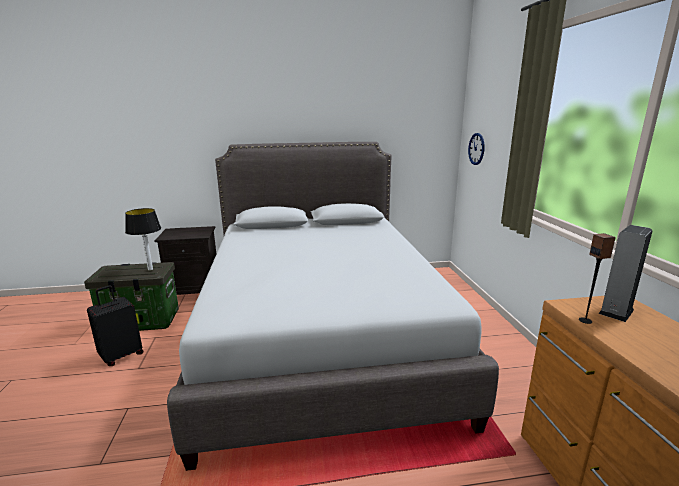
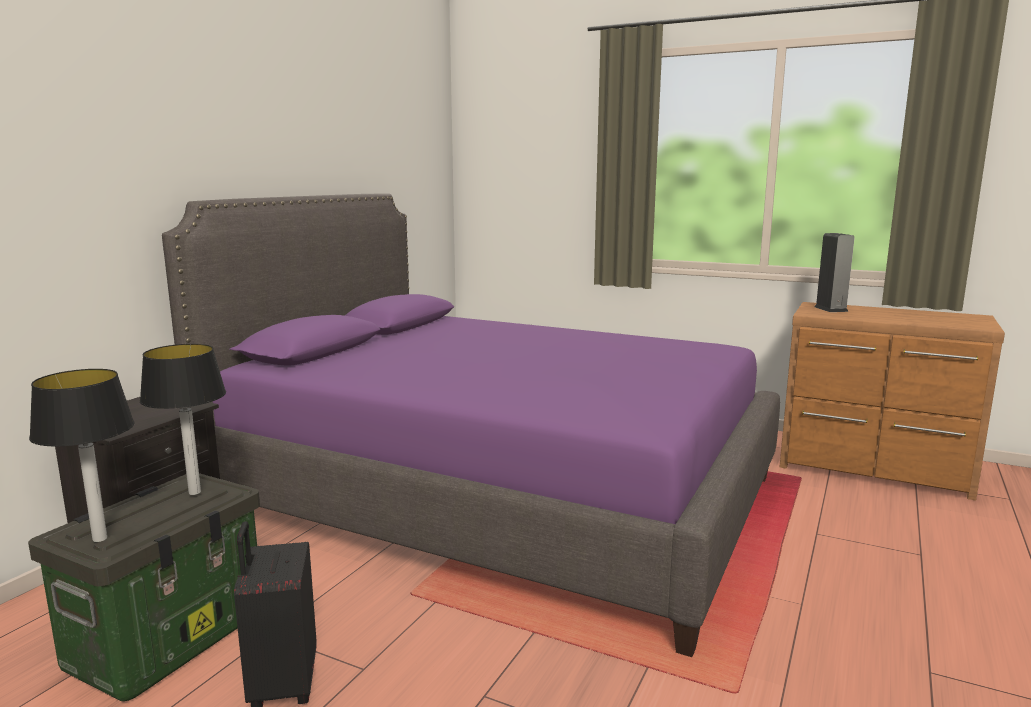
camera: 55 degrees left, 5 degrees down
grey bed [167,142,499,471] -> purple bed [162,193,780,657]
wall clock [468,133,485,165] -> none
speaker [579,233,616,324] -> none
none -> table lamp [29,369,134,542]

